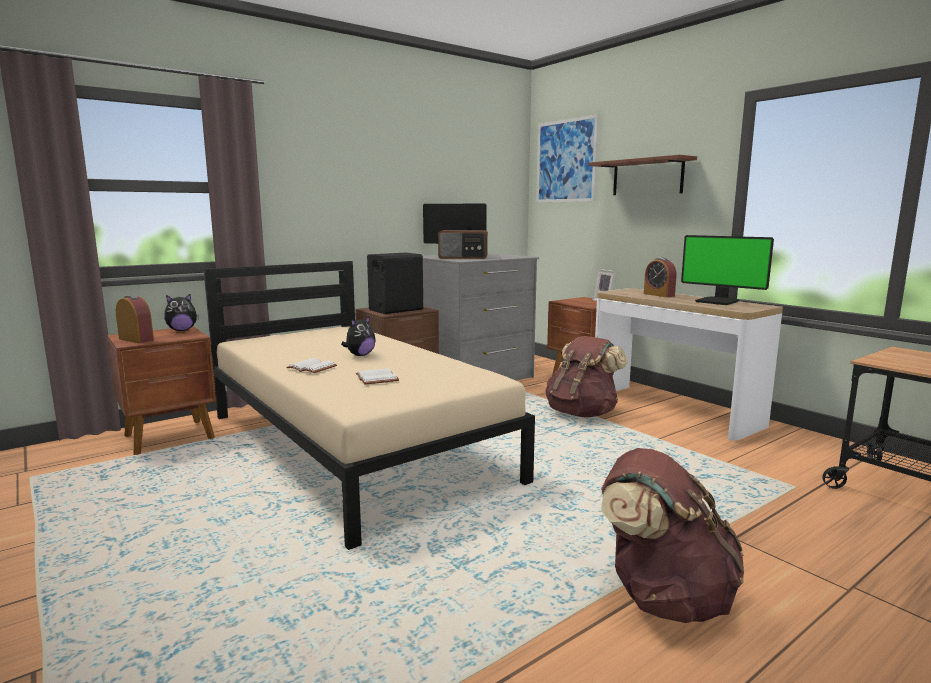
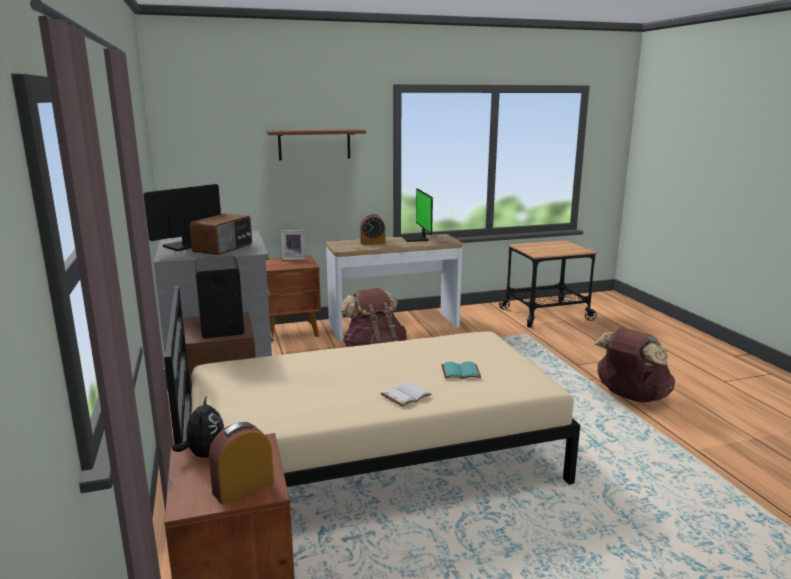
camera: 70 degrees left, 5 degrees up
plush toy [341,315,376,356] -> none
white book [356,368,399,385] -> turquoise book [441,361,481,379]
picture [536,114,599,203] -> none
monitor [681,235,774,305] -> monitor turned 105 degrees clockwise [402,188,433,242]

